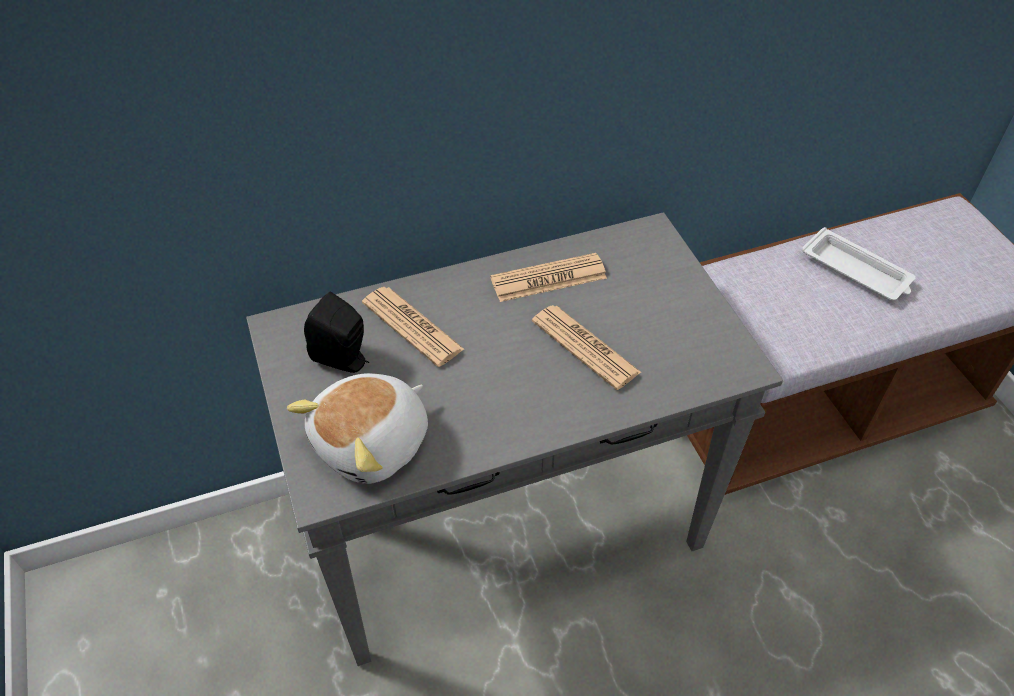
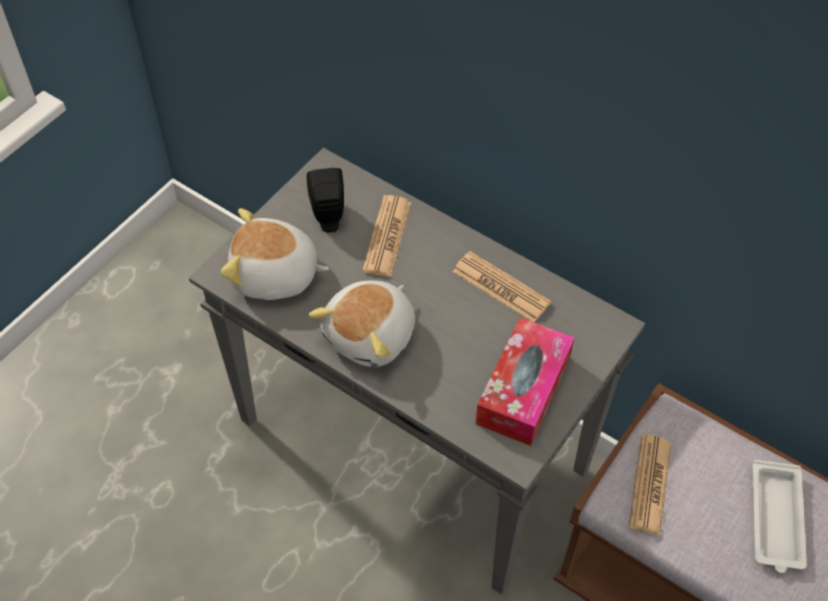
camera: 55 degrees right, 5 degrees up
newspaper [532,305,641,390] -> newspaper moved to [629,434,671,535]
none -> plush toy [309,281,415,367]
none -> tissue box [476,317,575,446]

